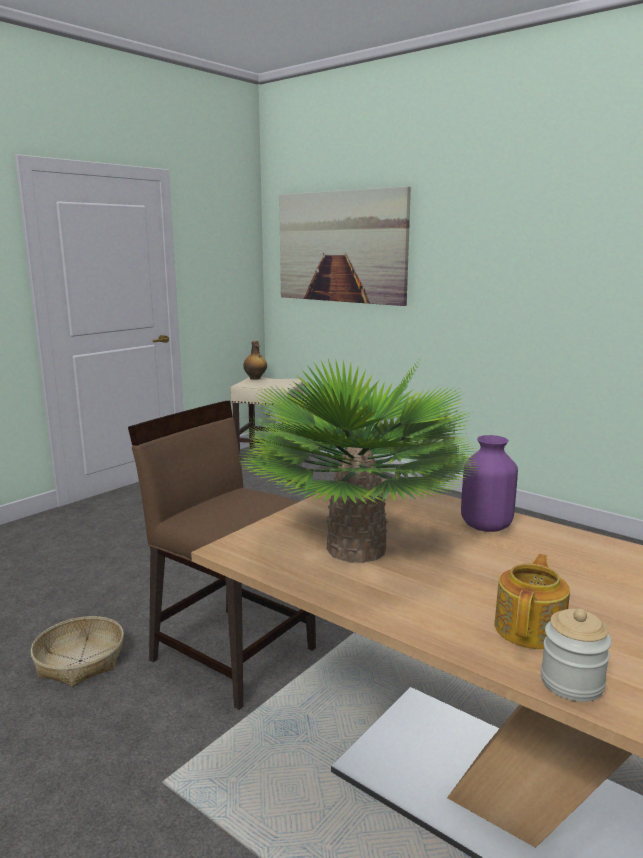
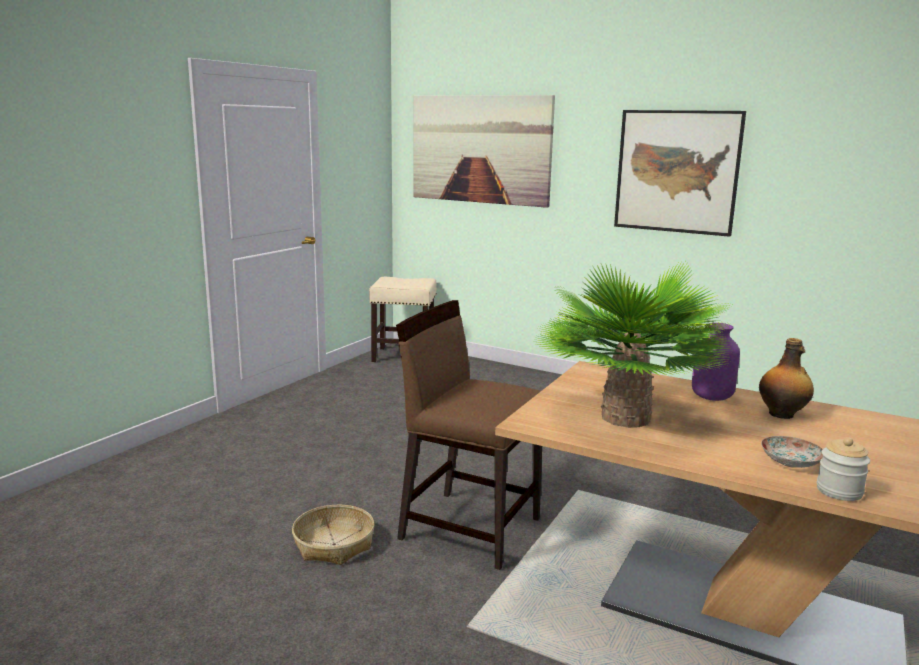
camera: 10 degrees left, 0 degrees up
bottle [243,341,267,380] -> bottle moved to [759,338,814,419]
teapot [494,554,570,649] -> plate [761,436,823,468]
none -> picture [614,110,746,237]

